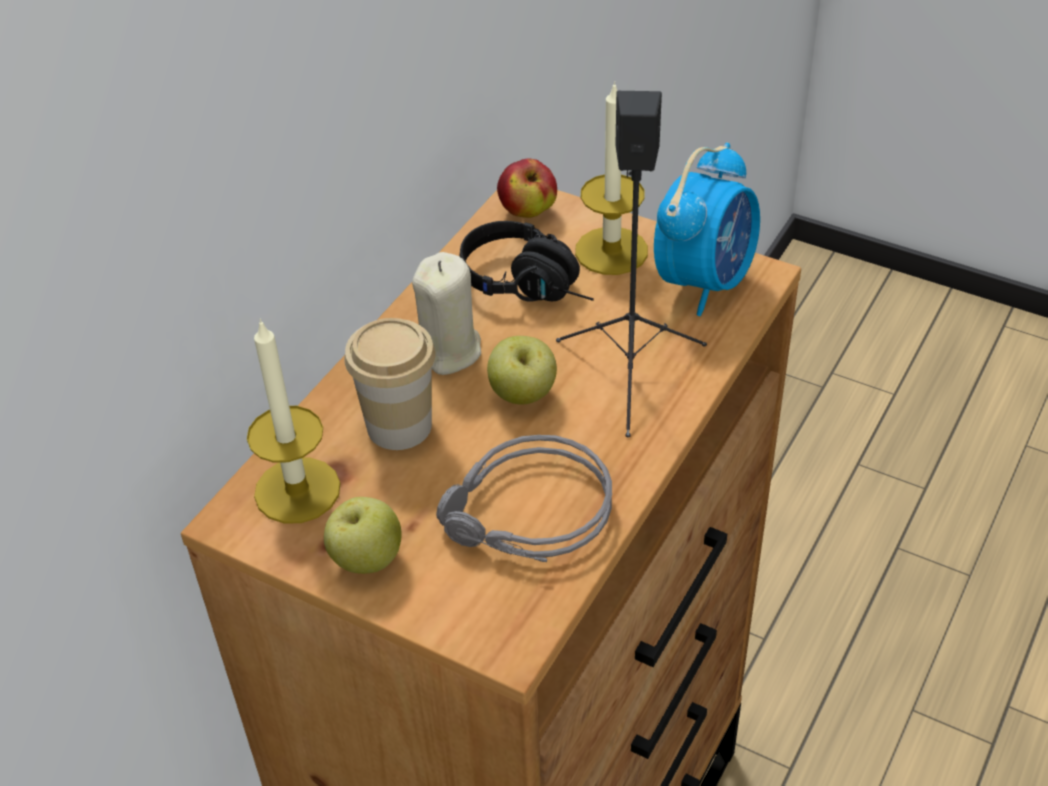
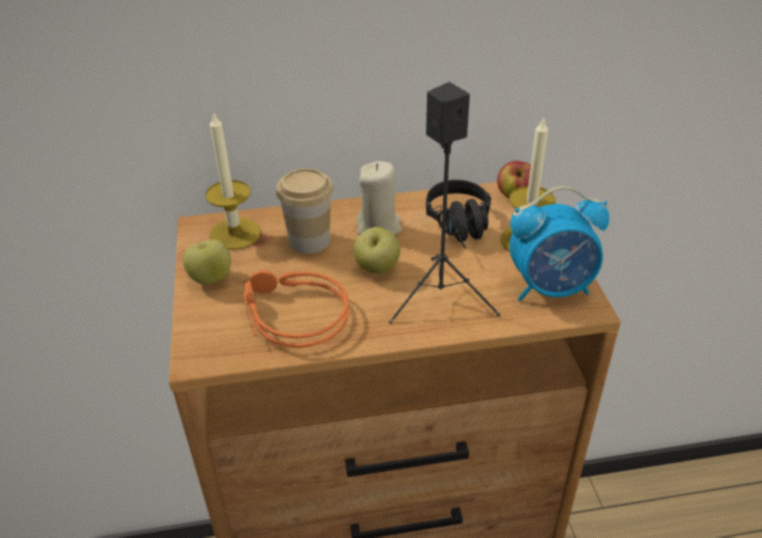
camera: 50 degrees right, 5 degrees down
grey headphones [436,435,612,562] -> orange headphones [243,270,349,348]

